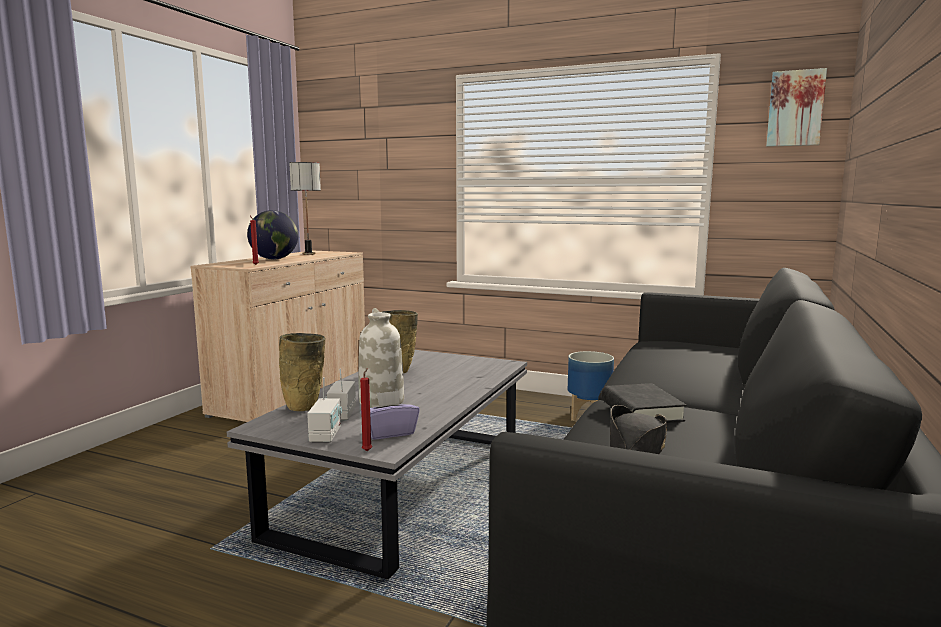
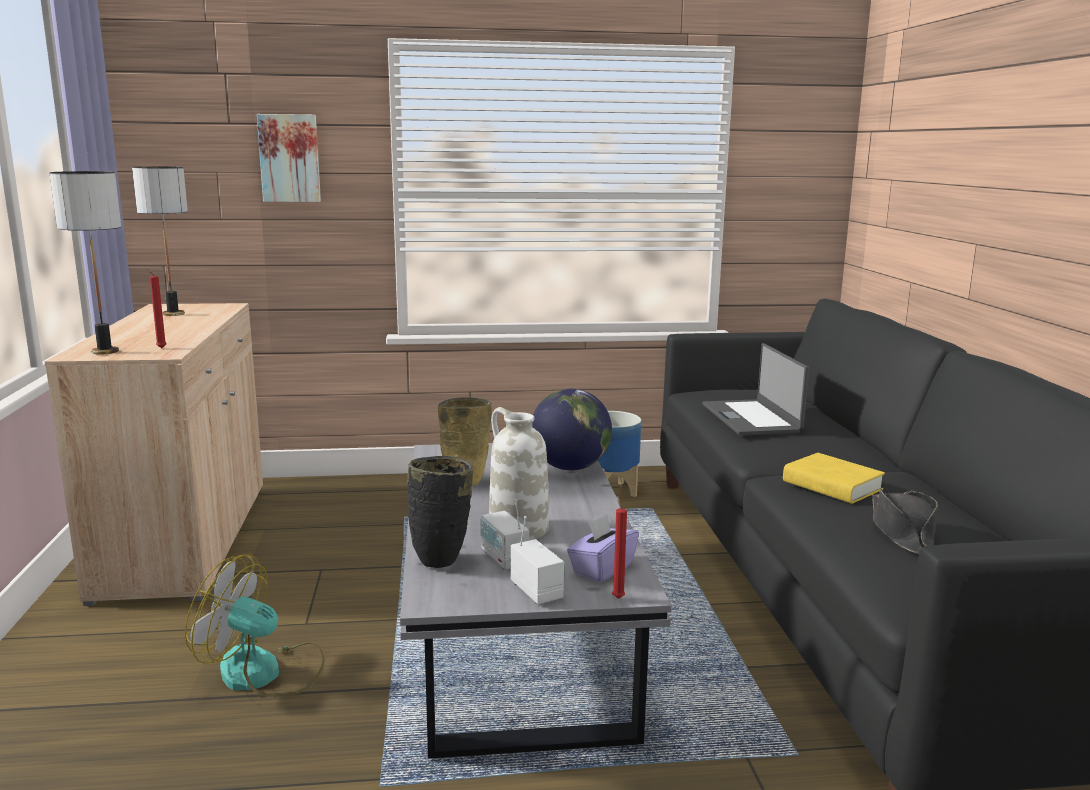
camera: 30 degrees left, 5 degrees up
globe [247,210,298,259] -> globe moved to [532,389,612,470]
beige vase [279,333,326,411] -> black vase [408,456,474,568]
black book [602,383,686,423] -> yellow book [783,453,885,504]
picture [766,68,827,147] -> picture moved to [257,114,321,202]
none -> table lamp [49,171,121,354]
none -> fan [185,554,325,697]
none -> laptop [703,343,809,435]

